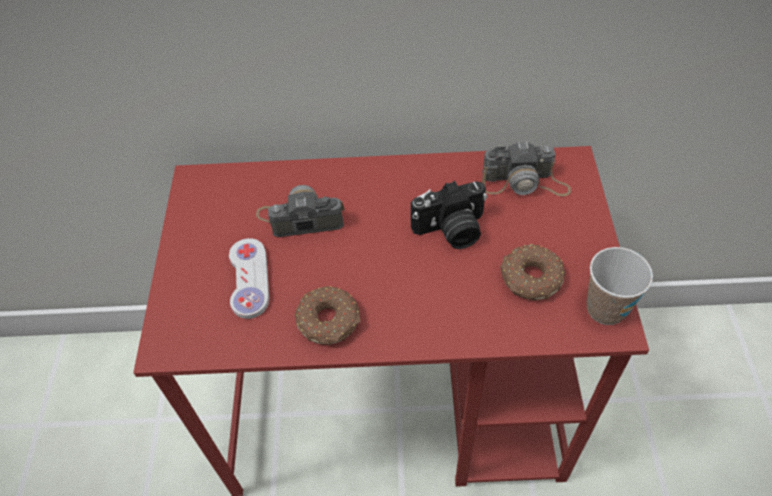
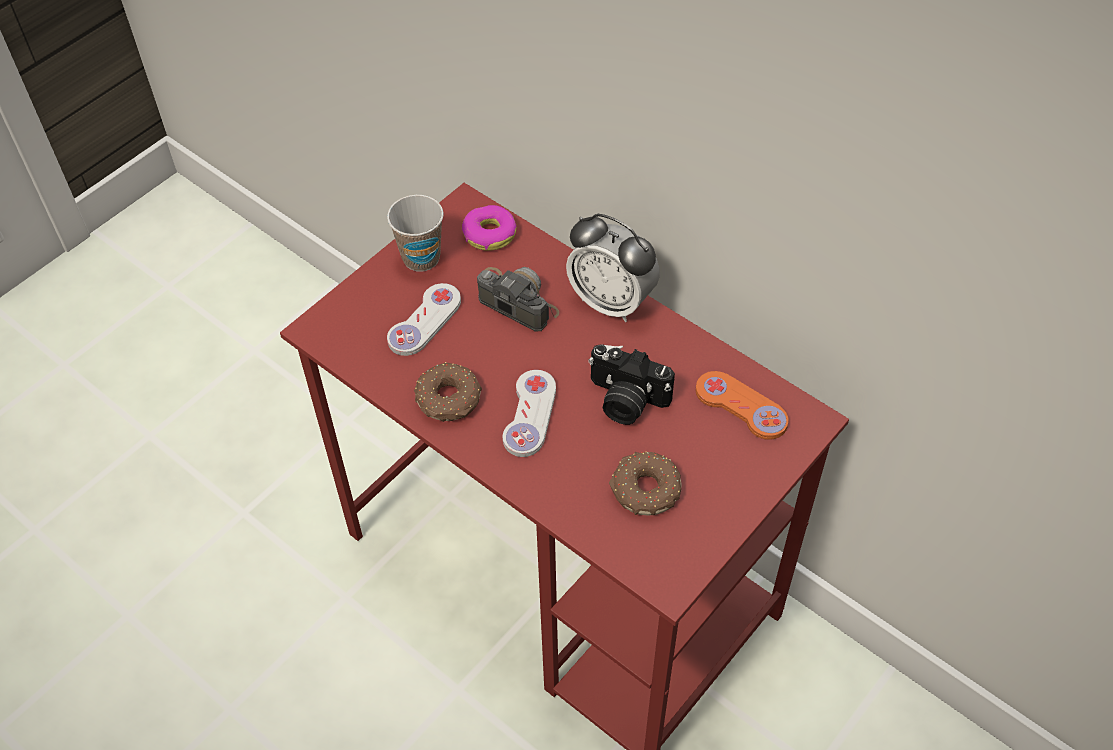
camera: 40 degrees right, 0 degrees up
camera [482,141,571,196] -> orange game controller [696,371,789,440]
cup [586,247,653,325] -> cup moved to [387,195,443,271]
none -> donut [462,205,517,251]
none -> white game controller [503,370,556,457]
none -> alarm clock [566,214,660,322]

